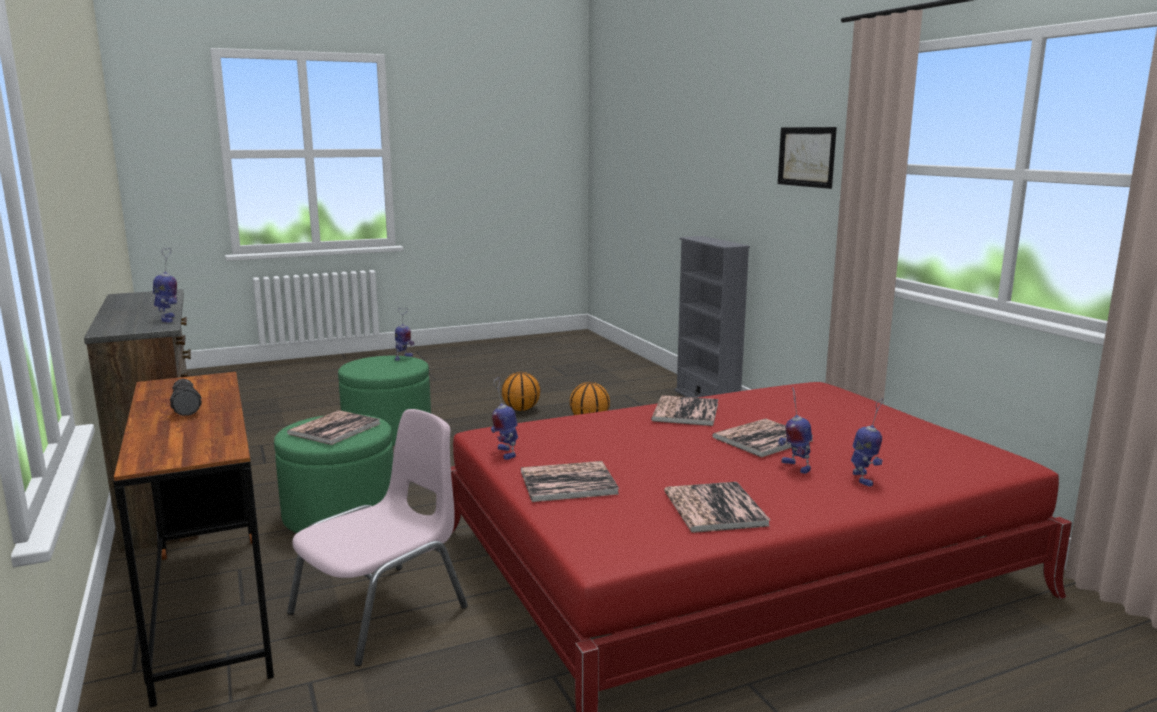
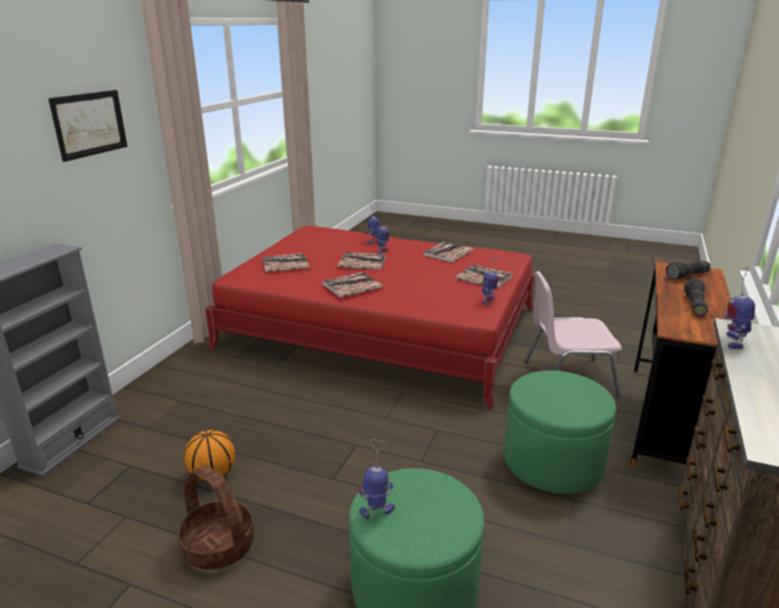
camera: 135 degrees left, 10 degrees up
book [287,410,380,445] -> book moved to [262,253,309,272]
basketball [502,372,540,411] -> basket [178,465,255,570]
none -> flashlight [666,261,711,280]

